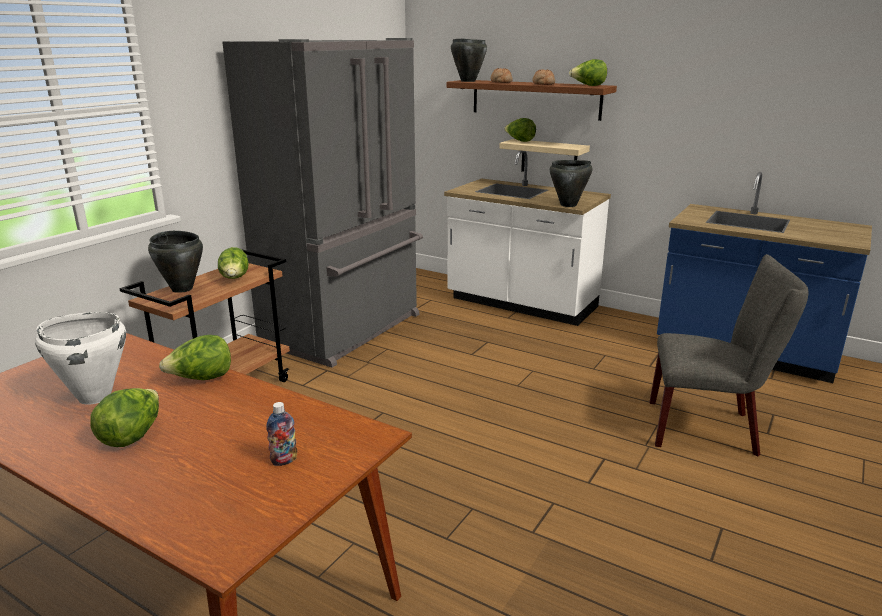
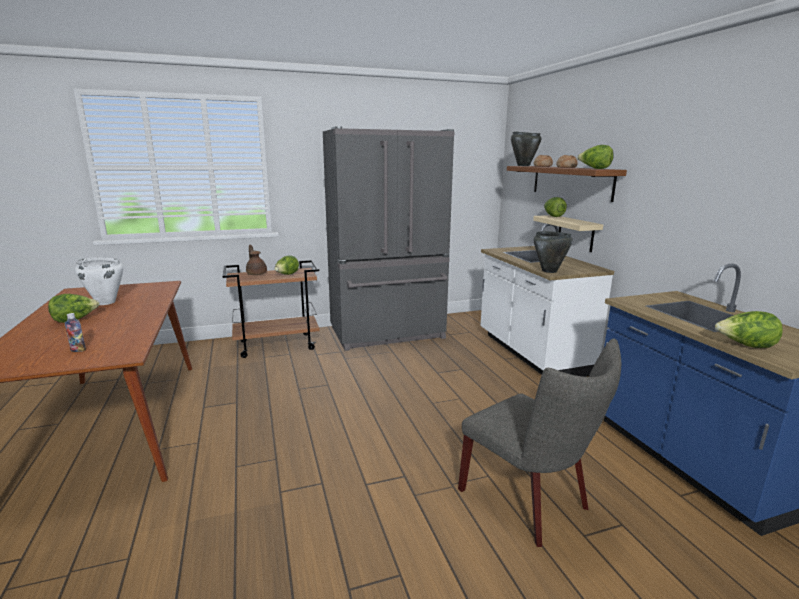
camera: 40 degrees right, 5 degrees down
black cooking pot [148,231,203,293] -> brown teapot [246,245,267,275]
lettuce [159,335,231,380] -> lettuce moved to [715,311,783,348]

